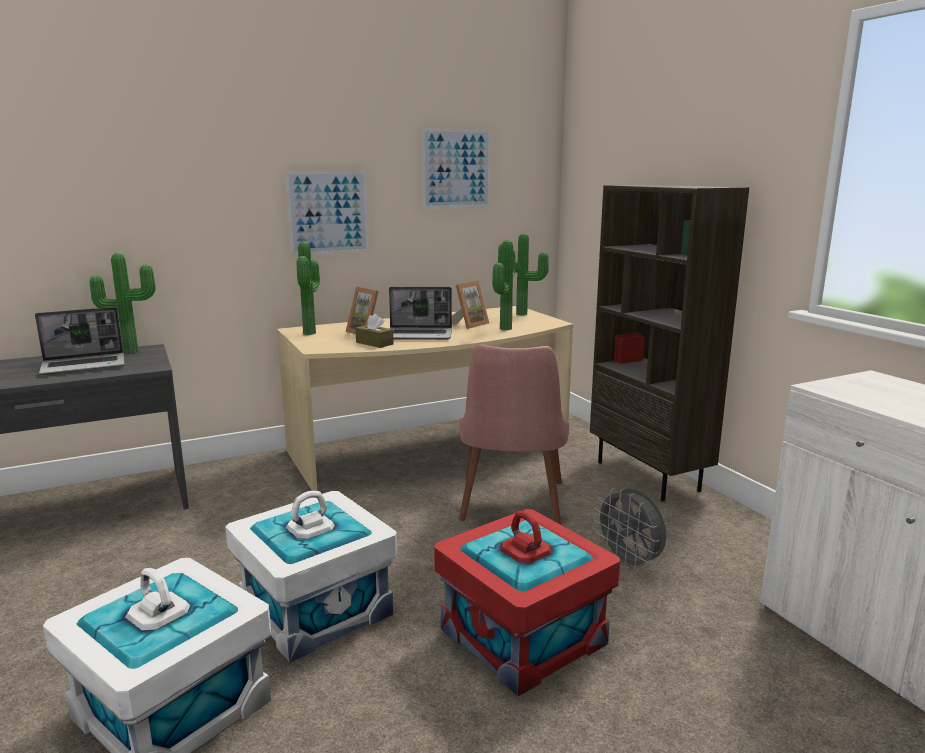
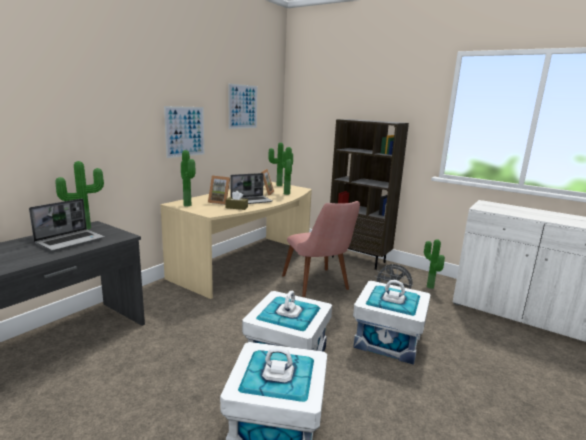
camera: 30 degrees left, 0 degrees up
red storage box [434,509,620,696] -> white storage box [353,280,431,365]
none -> potted plant [424,239,445,289]

